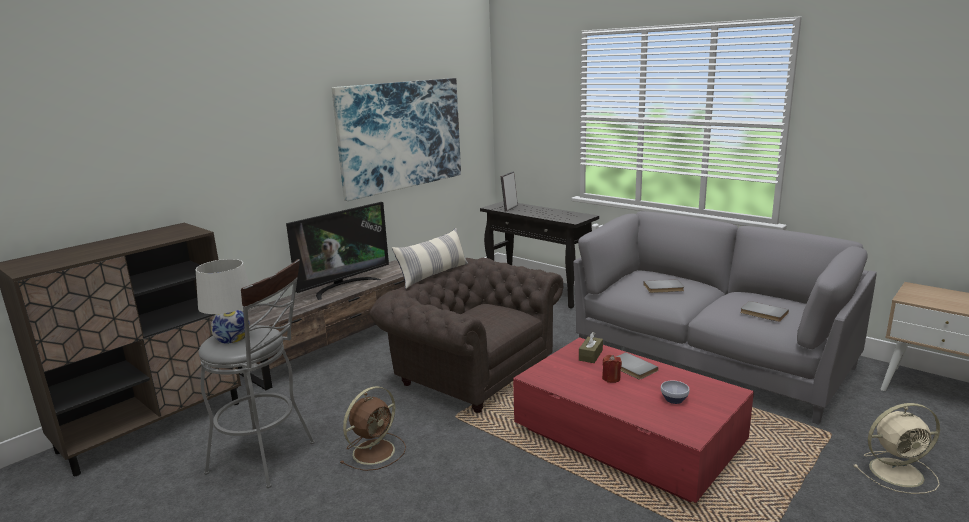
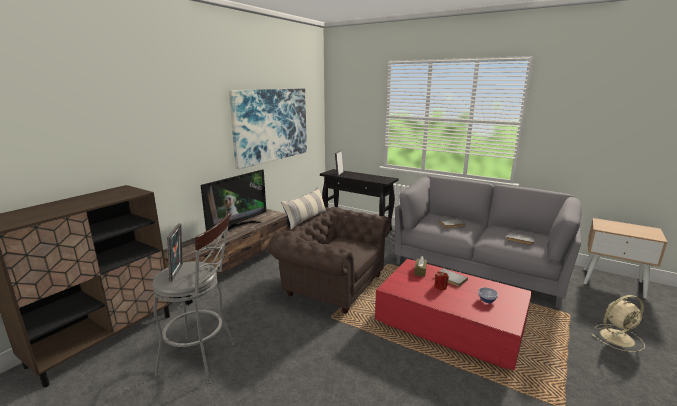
camera: 10 degrees left, 0 degrees up
white table lamp [196,259,250,343] -> picture frame [167,224,183,281]
brown fan [340,386,406,471] -> none

